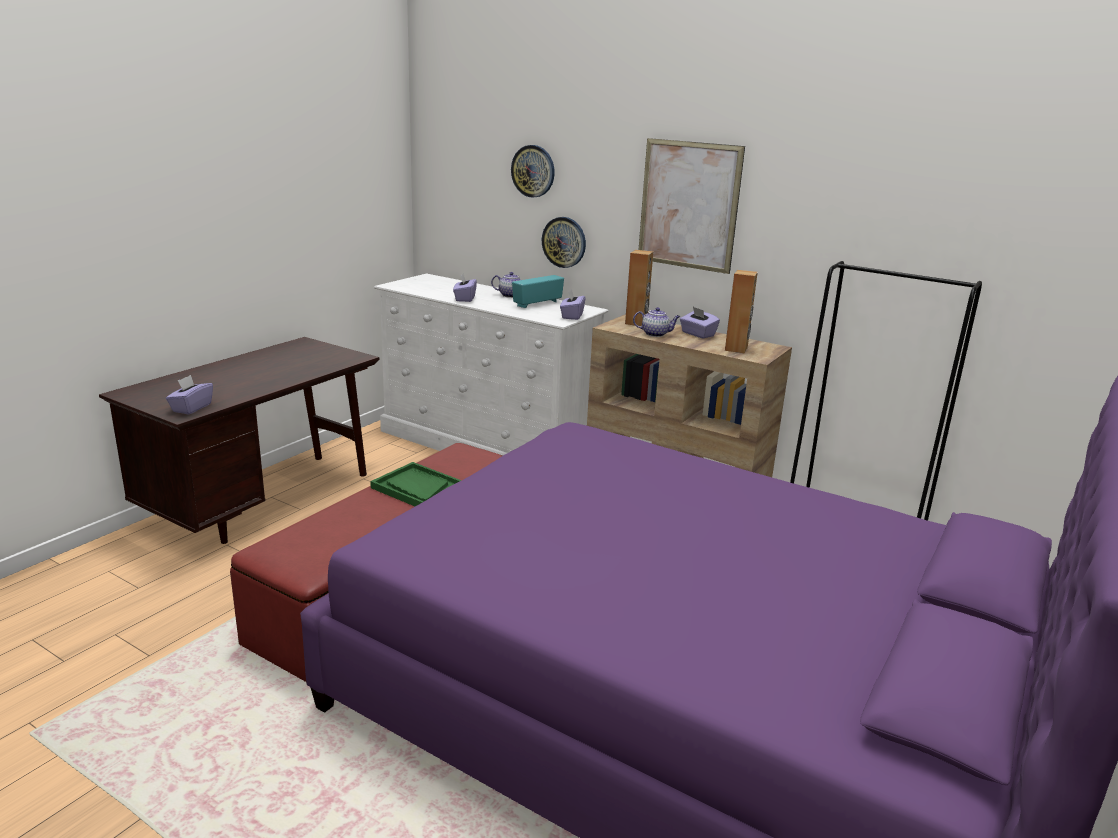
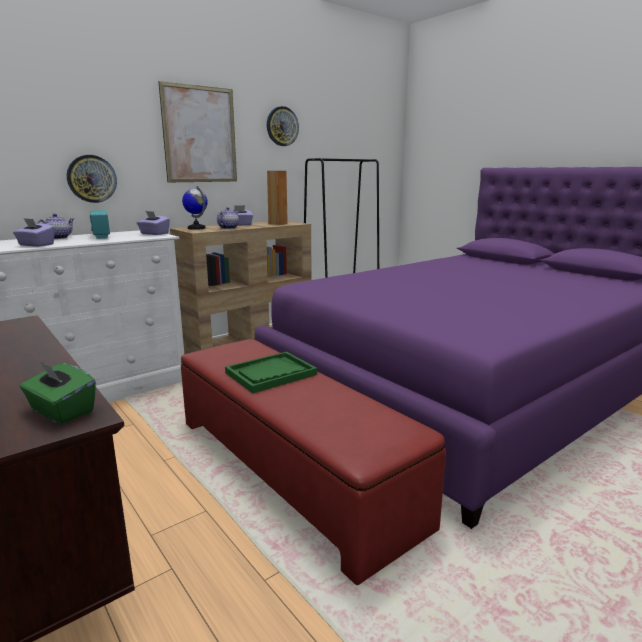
camera: 70 degrees left, 5 degrees down
purple tissue box [166,375,213,415] -> green tissue box [20,360,96,424]
wall clock [511,145,555,198] -> wall clock moved to [267,106,299,146]
brown speaker [625,250,653,326] -> globe [182,186,208,230]

